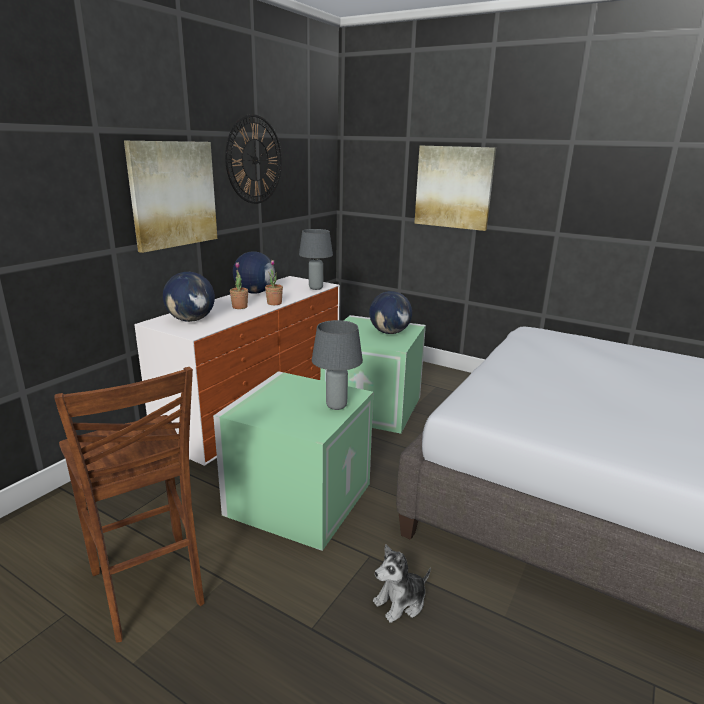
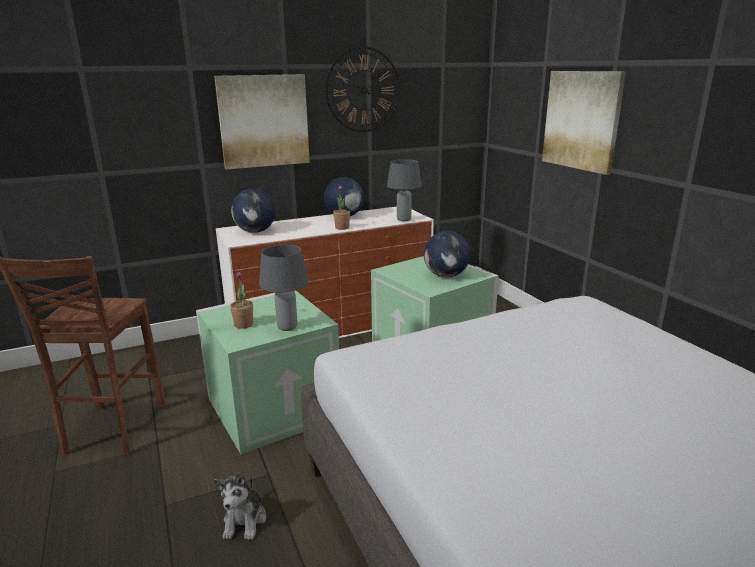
camera: 35 degrees right, 0 degrees up
potted plant [230,262,248,309] -> potted plant moved to [230,272,253,329]
plush toy [373,544,431,623] -> plush toy turned 90 degrees counterclockwise [214,472,266,540]

